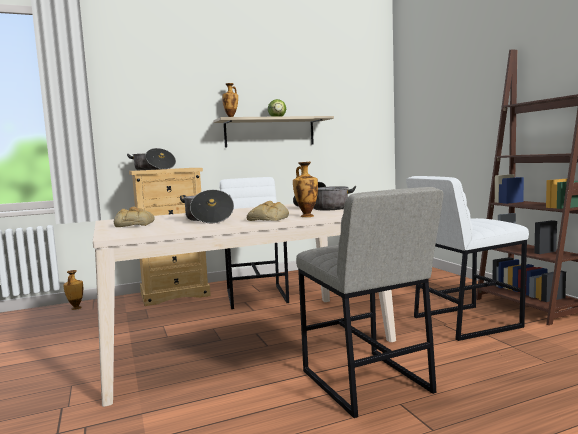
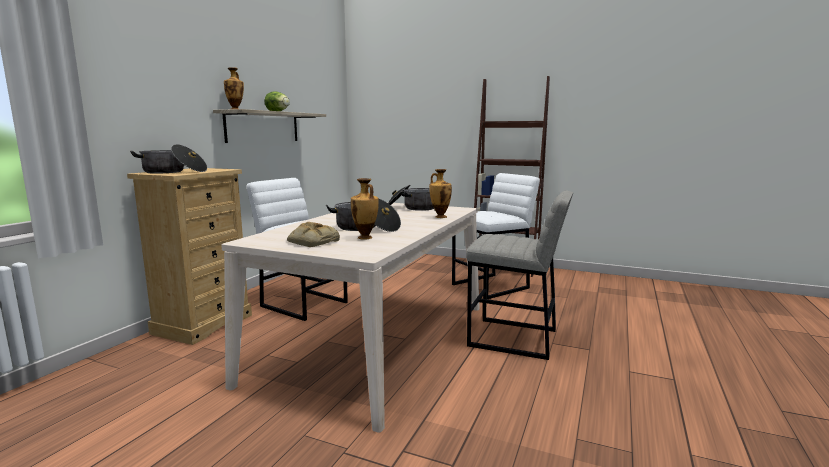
camera: 45 degrees left, 5 degrees up
vase [63,270,83,310] -> vase moved to [351,178,379,240]
bread [247,201,289,221] -> none
white chair [406,176,529,341] -> white chair turned 150 degrees counterclockwise [452,173,540,299]

